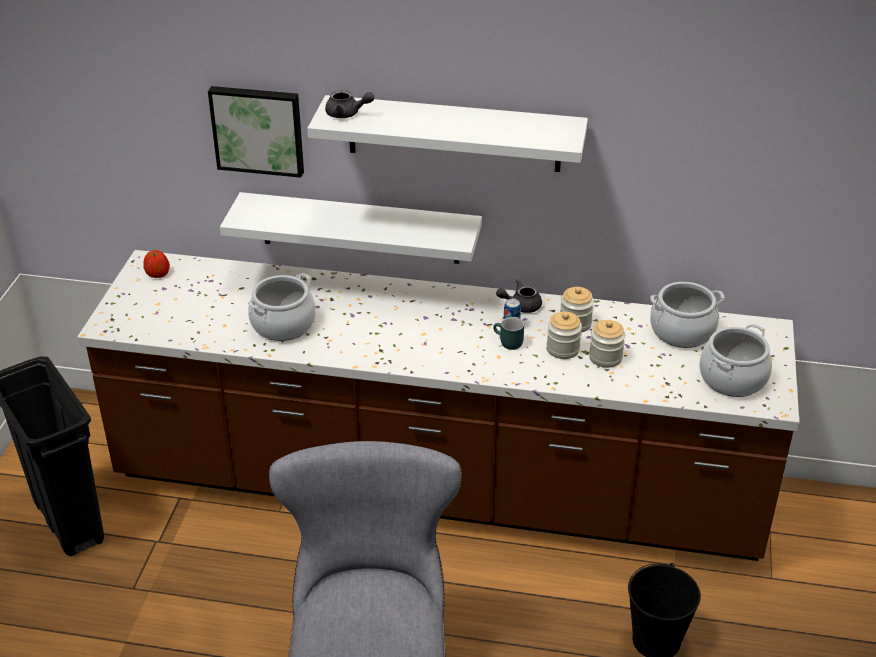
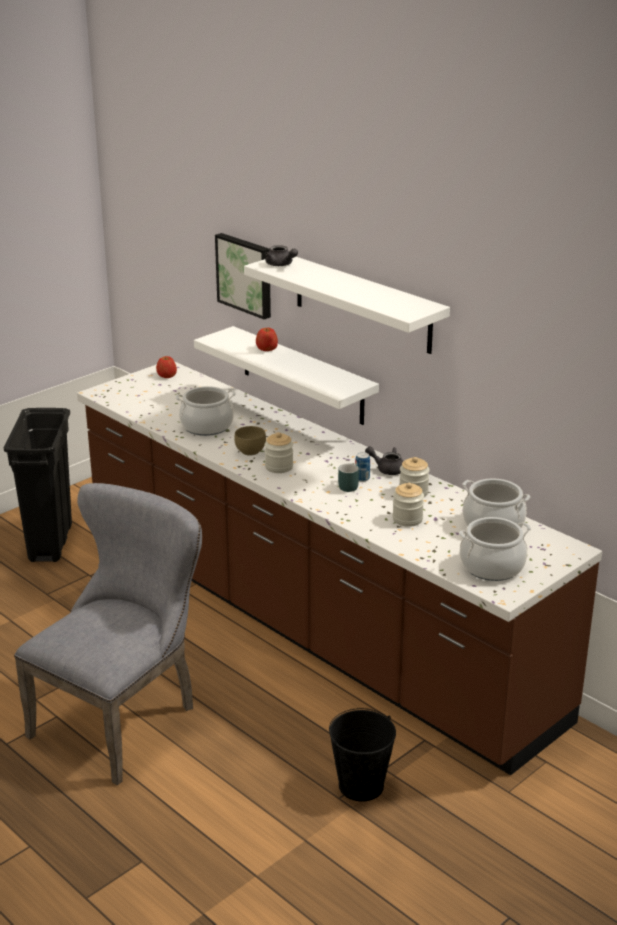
camera: 35 degrees right, 10 degrees down
jar [547,312,582,359] -> jar moved to [265,432,293,473]
none -> brown bowl [234,426,266,456]
none -> apple [256,328,278,351]

